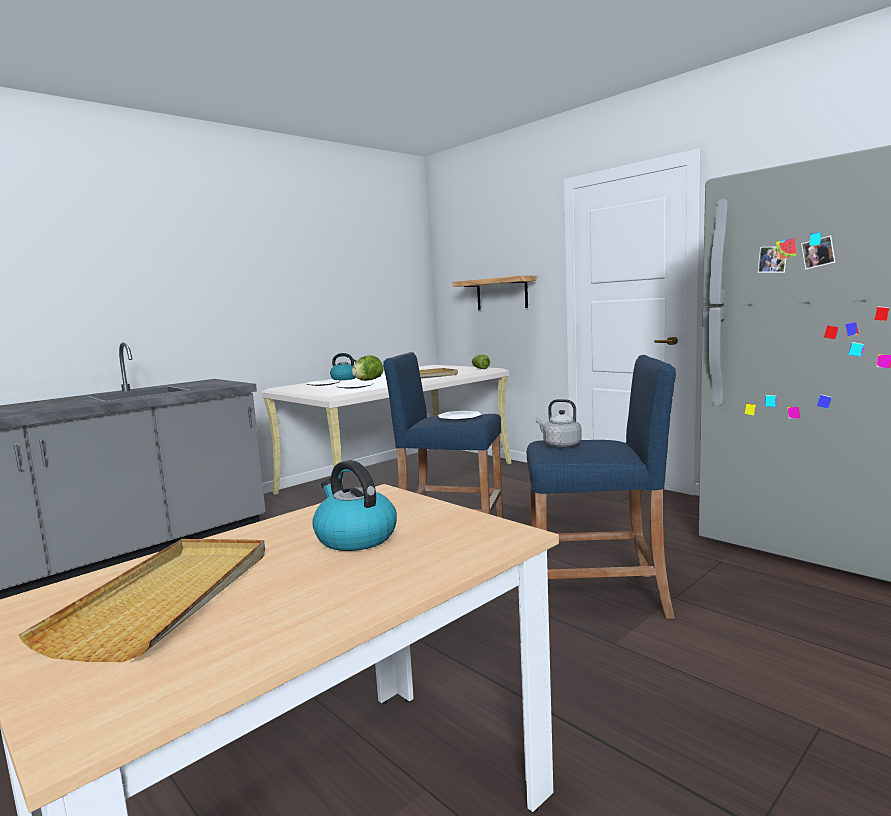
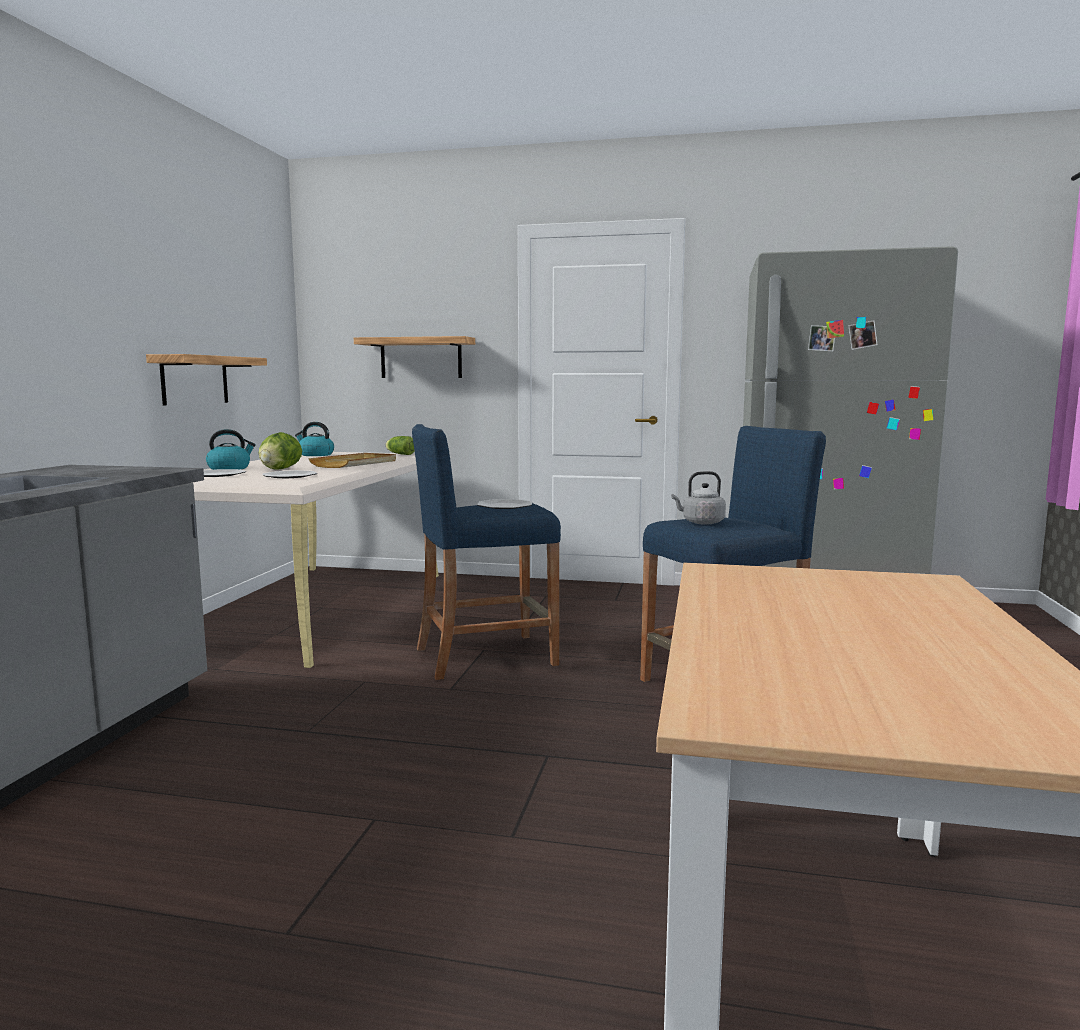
camera: 35 degrees left, 0 degrees up
beige tray [19,539,265,662] -> none
kettle [312,460,397,551] -> kettle moved to [295,422,334,456]
none -> shelf [146,354,267,405]

